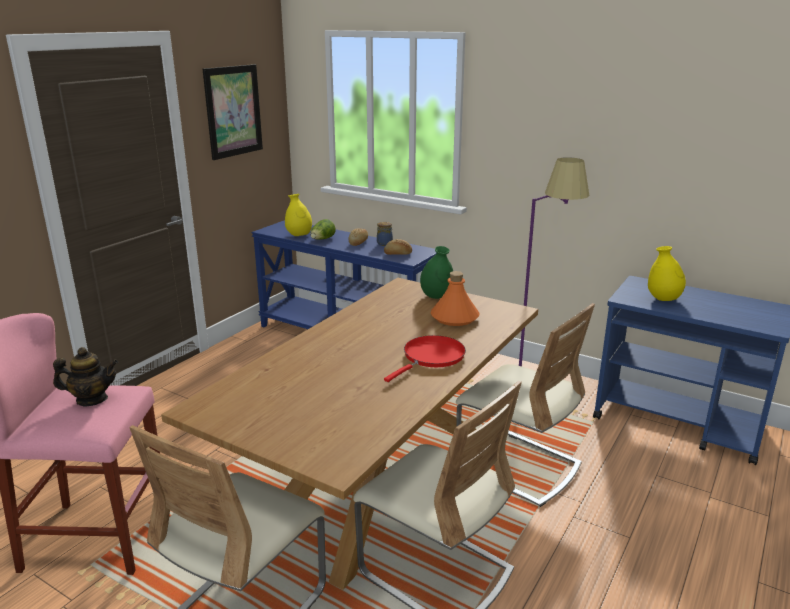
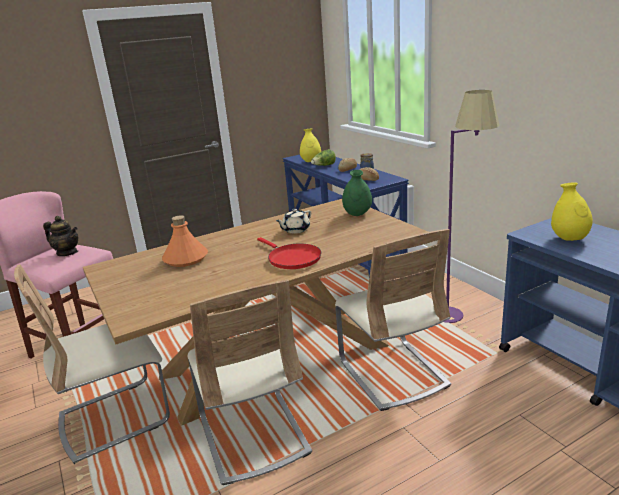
camera: 30 degrees right, 0 degrees up
picture [203,64,263,160] -> none
red frying pan [384,335,466,382] -> red frying pan turned 75 degrees clockwise [257,237,321,269]
orange bottle [431,271,480,326] -> orange bottle moved to [162,215,208,267]
none -> beige teapot [276,209,311,234]

